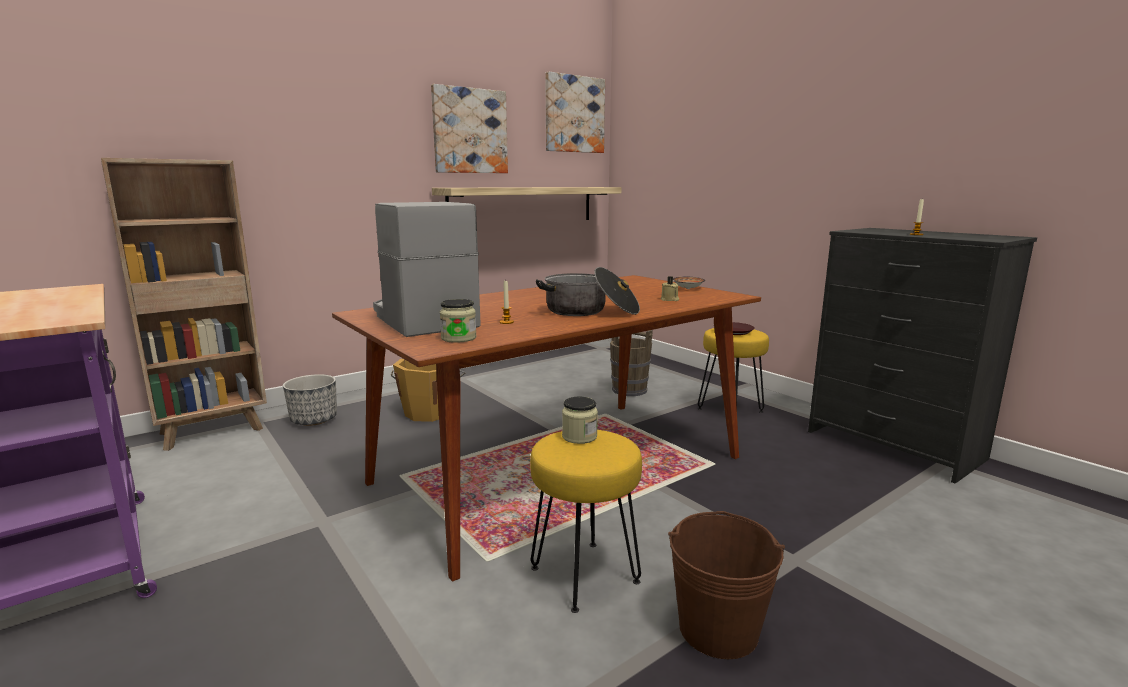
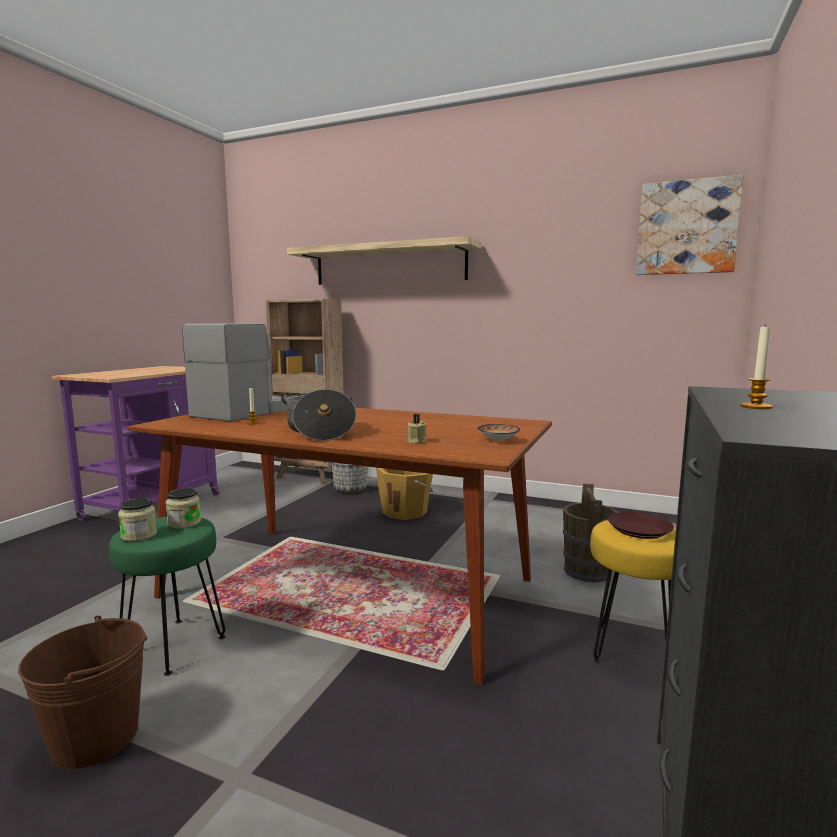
camera: 60 degrees right, 5 degrees down
picture [431,84,508,173] -> none
shelf [432,187,621,220] -> shelf moved to [287,236,481,285]
jar [440,299,477,343] -> jar moved to [118,498,157,542]
yellow stool [530,430,642,613] -> green stool [109,517,225,676]

